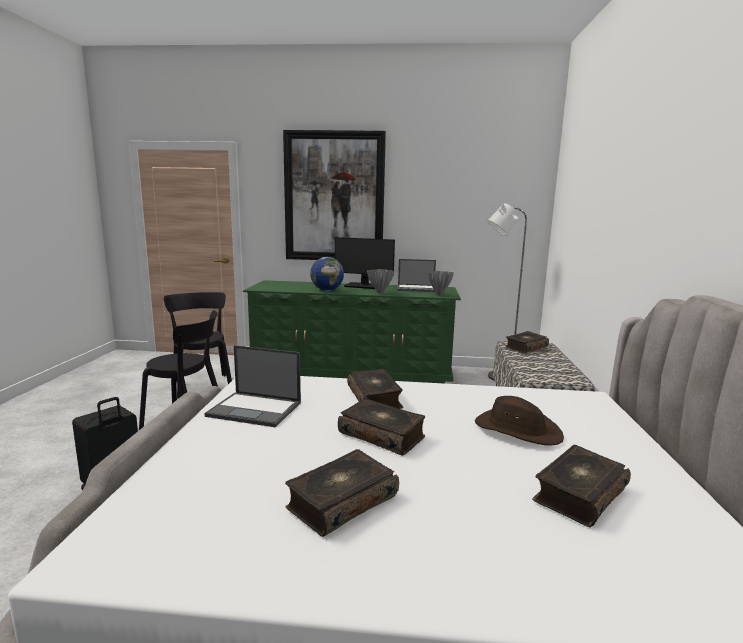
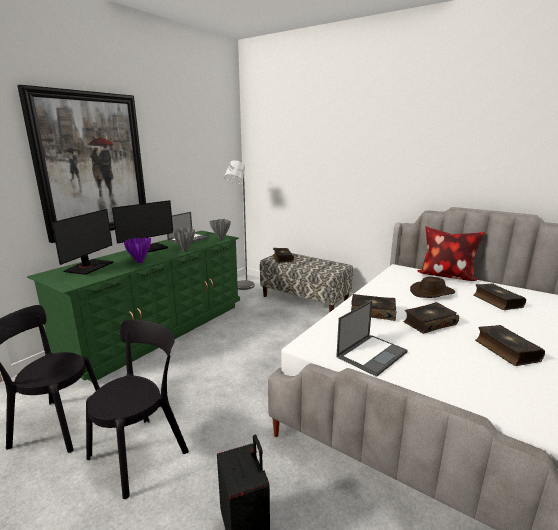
camera: 60 degrees left, 5 degrees up
globe [310,257,344,291] -> purple vase [124,238,151,263]
none -> monitor [51,209,114,275]
none -> pillow [417,226,485,281]

